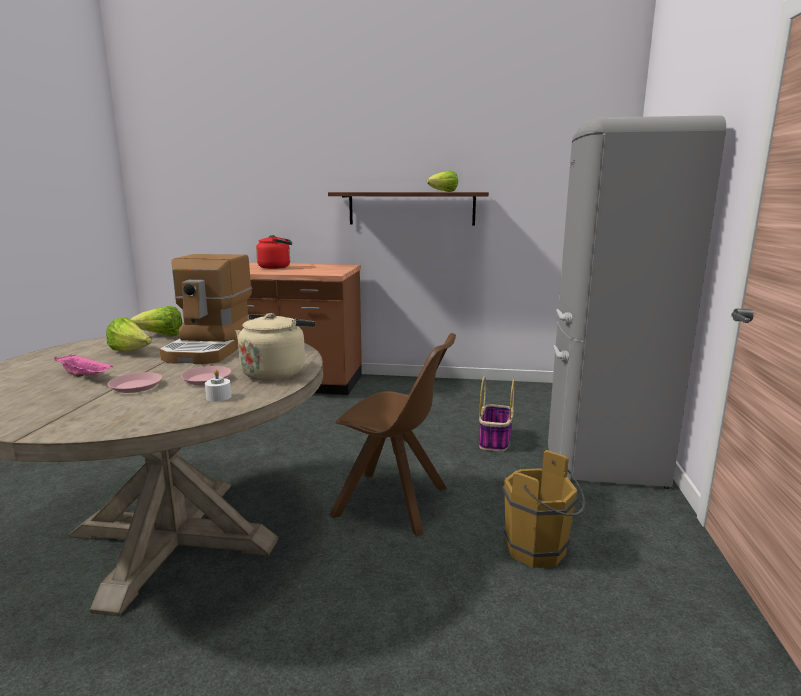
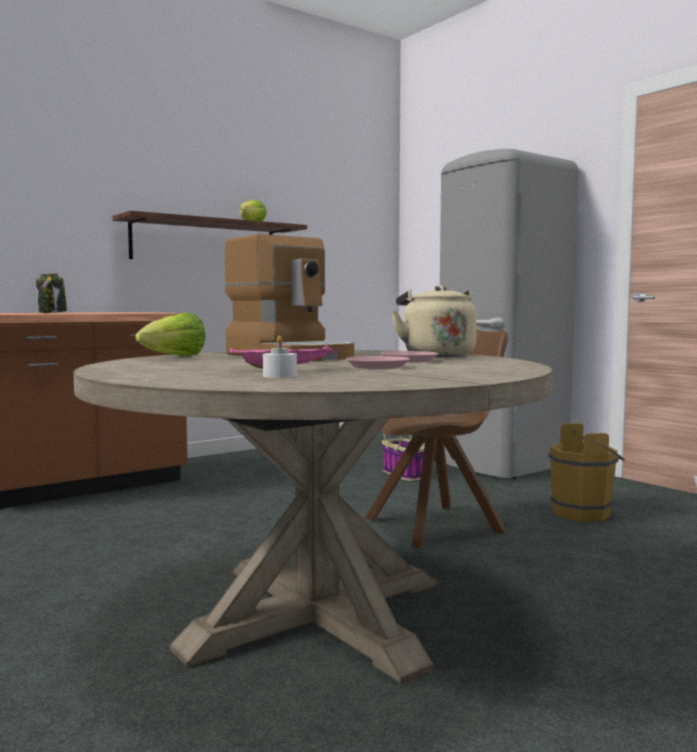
camera: 45 degrees left, 10 degrees down
lettuce [106,318,152,352] -> none
white candle [205,370,231,402] -> white candle moved to [263,336,297,378]
red kettle [256,235,292,269] -> jar [36,274,67,313]

